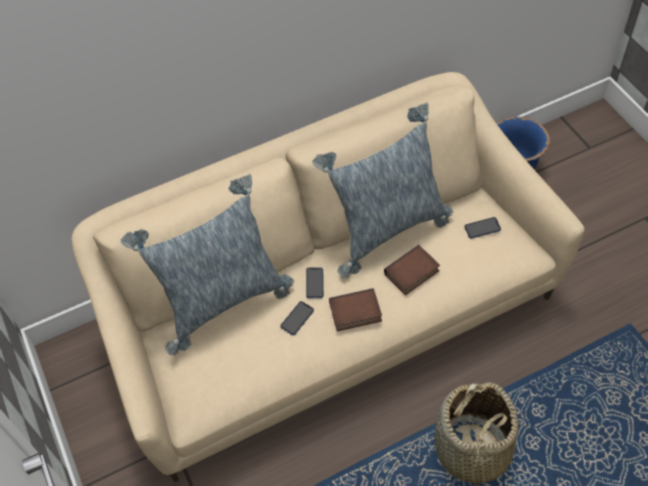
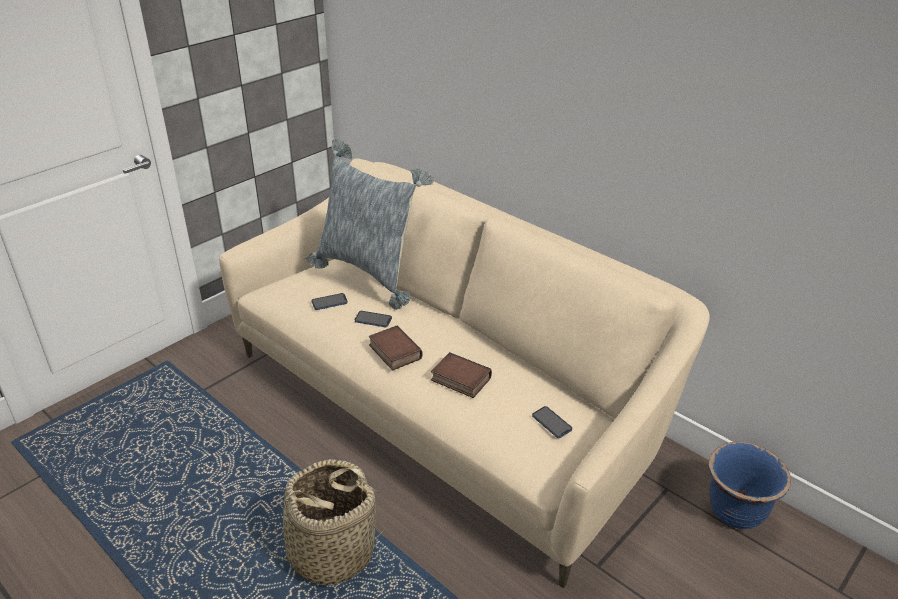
camera: 65 degrees right, 20 degrees down
phone [306,268,324,298] -> phone moved to [311,293,348,310]
pillow [312,102,453,278] -> none

